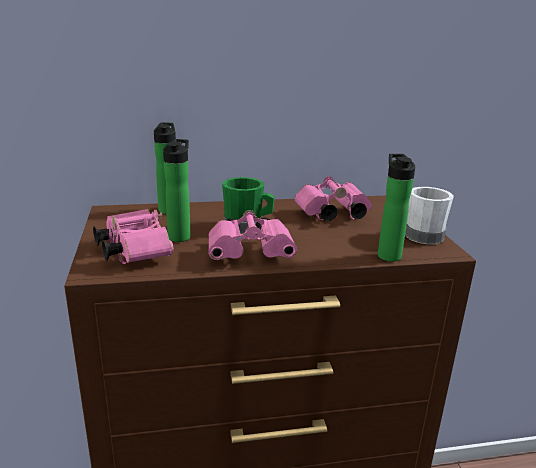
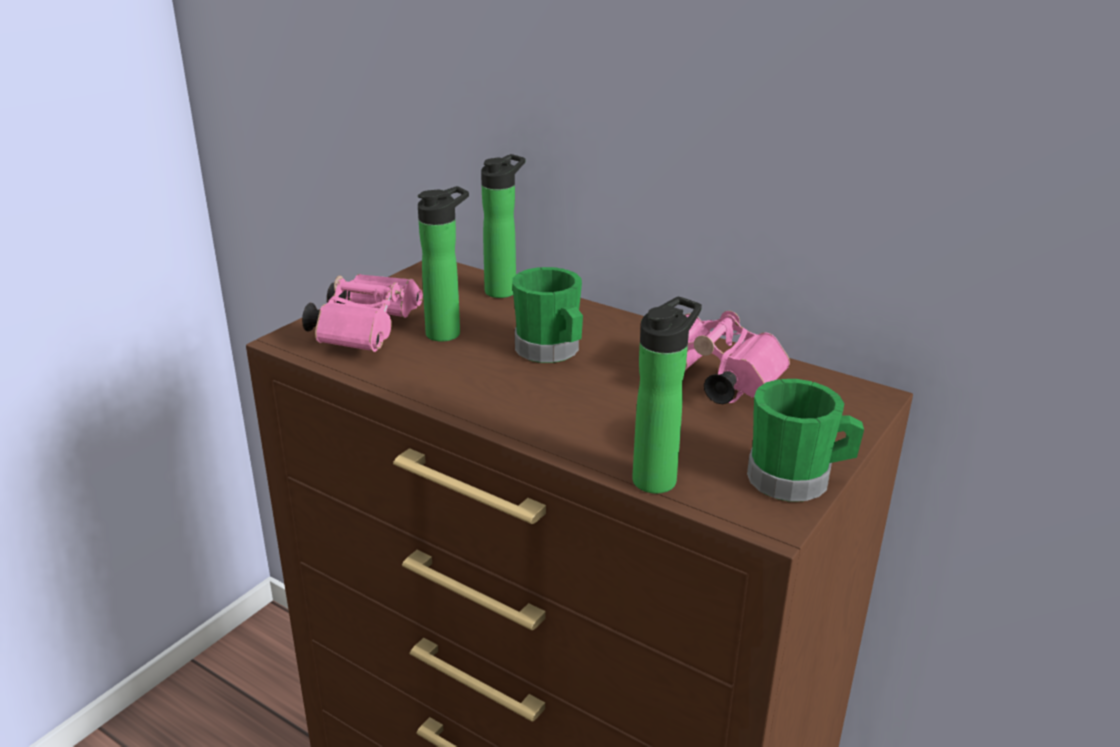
camera: 45 degrees right, 5 degrees up
pink binoculars [208,210,297,260] -> none
white mug [405,187,454,244] -> green mug [747,379,864,502]

